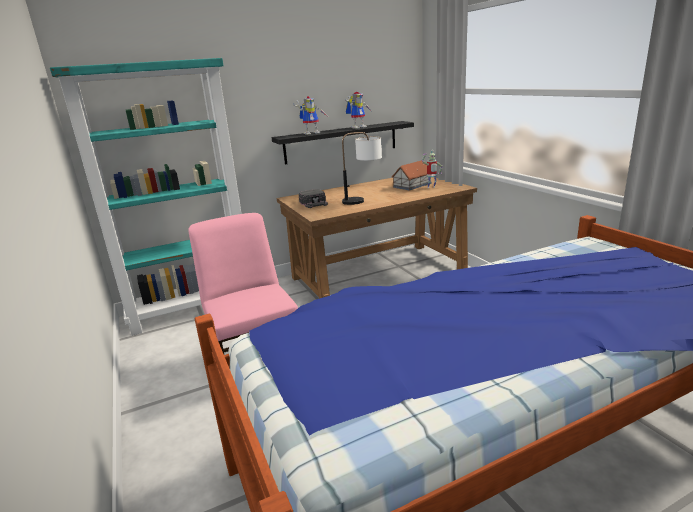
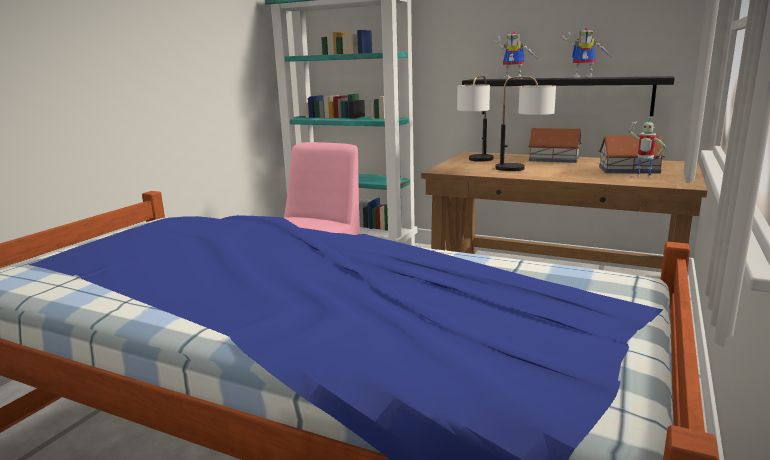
camera: 50 degrees right, 5 degrees down
black cap [299,189,328,208] -> table lamp [457,75,494,162]
none -> toy house [528,128,582,163]

